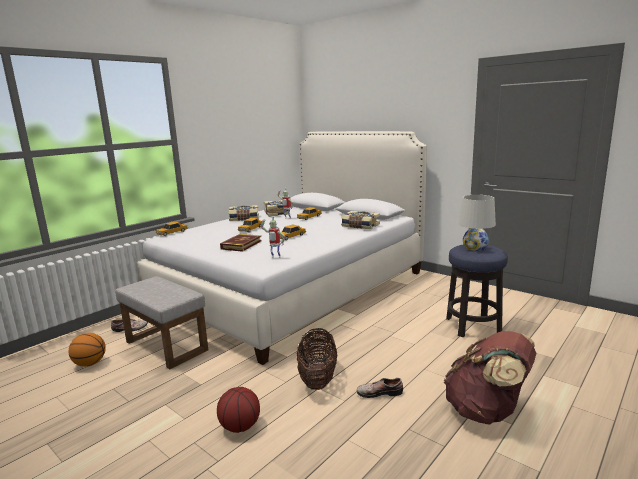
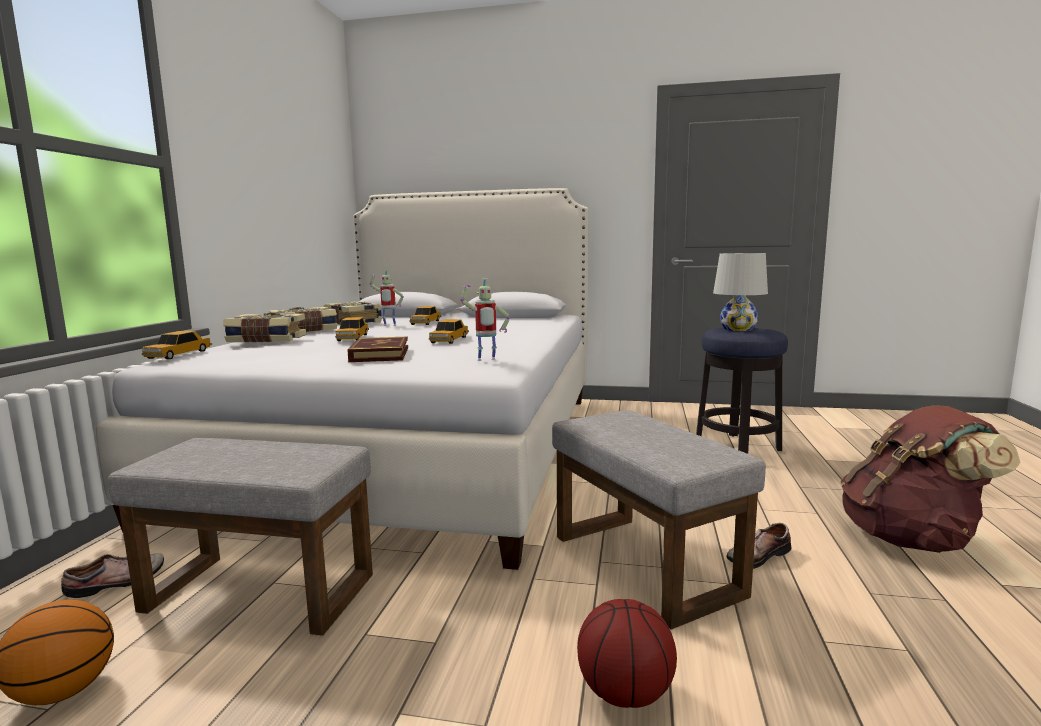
camera: 30 degrees left, 5 degrees down
basket [297,328,337,390] -> grey ottoman [552,410,766,629]
book [341,211,380,229] -> book moved to [223,313,306,343]

